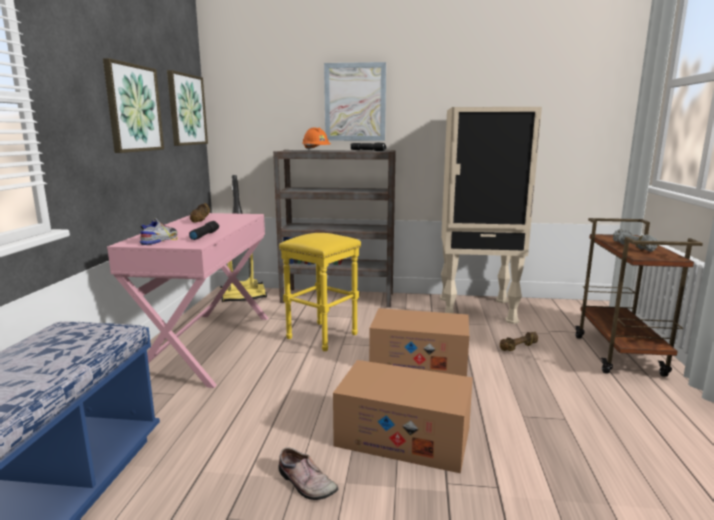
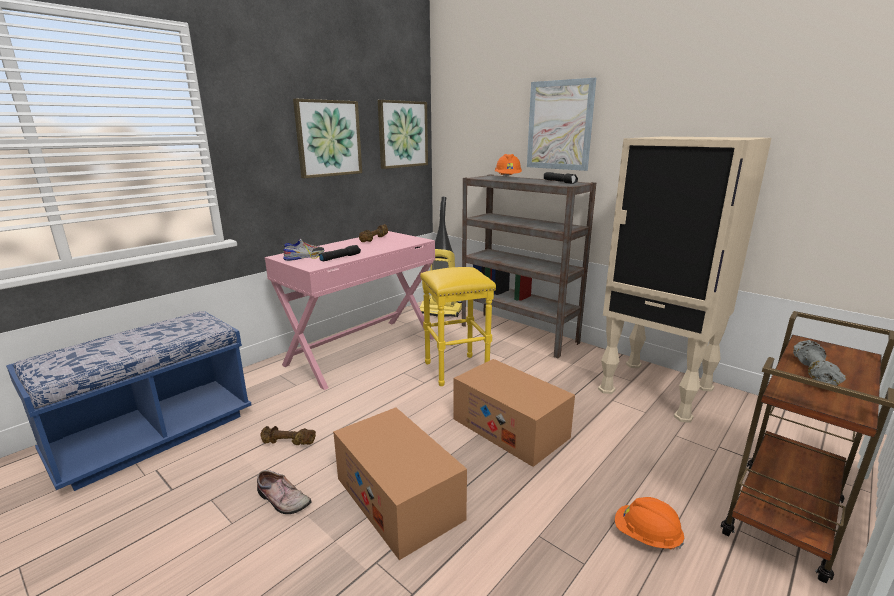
camera: 35 degrees right, 5 degrees up
shoe [278,447,338,500] -> shoe turned 45 degrees counterclockwise [257,470,312,514]
brown dumbbell [500,332,538,351] -> brown dumbbell moved to [260,426,316,445]
none -> orange hard hat [615,497,684,549]

